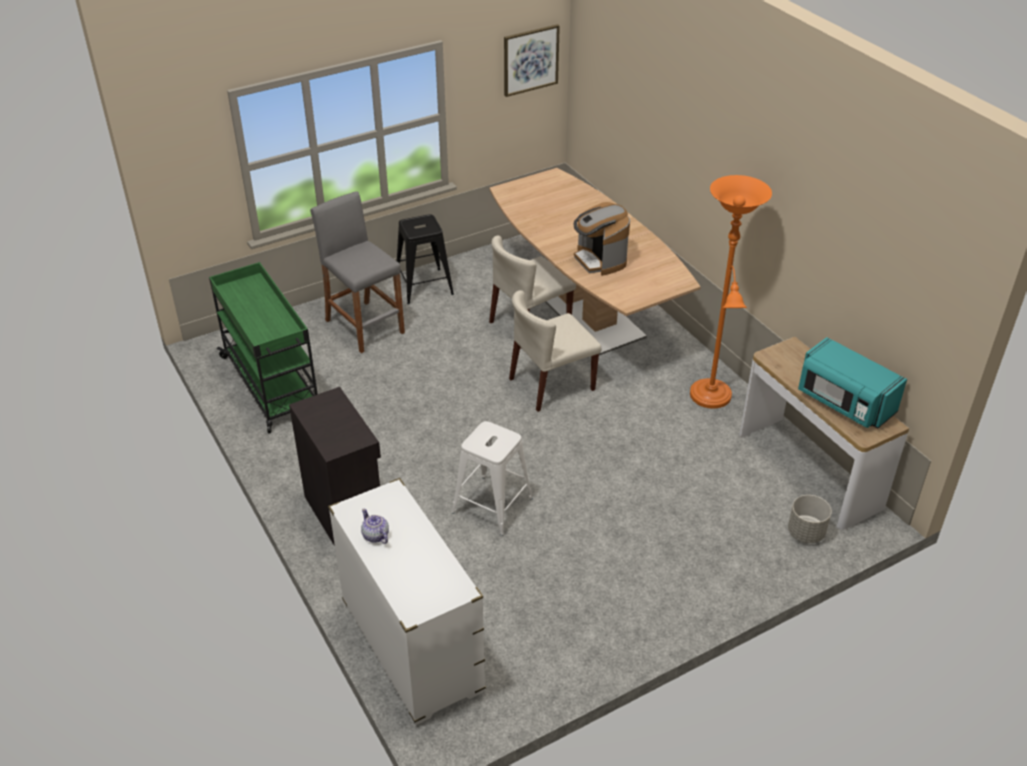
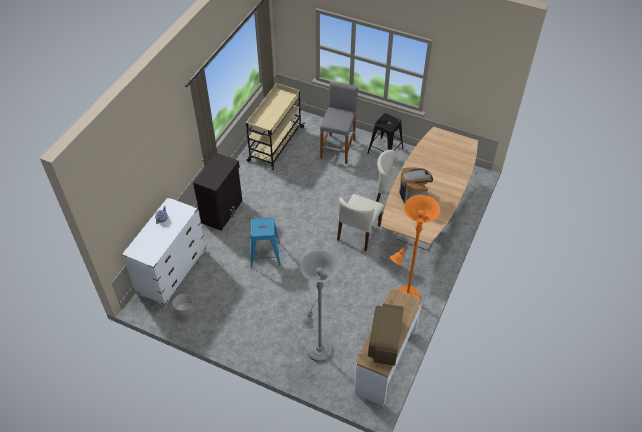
camera: 55 degrees right, 10 degrees up
green cart [209,262,318,434] -> beige cart [246,83,305,170]
white stool [452,421,533,536] -> blue stool [250,218,281,268]
picture [504,24,560,97] -> none
beige chair [509,290,601,412] -> beige chair turned 90 degrees counterclockwise [337,194,384,251]
coffee machine [573,202,630,276] -> coffee machine turned 135 degrees clockwise [399,167,433,204]
grey planter [788,495,832,543] -> grey planter moved to [173,294,195,319]
turquoise microwave [798,337,907,428] -> brown microwave [368,303,404,366]
none -> grey floor lamp [299,251,339,362]

